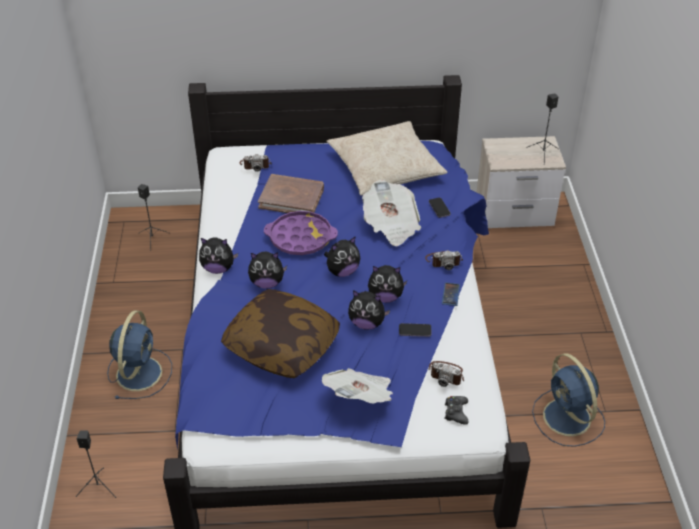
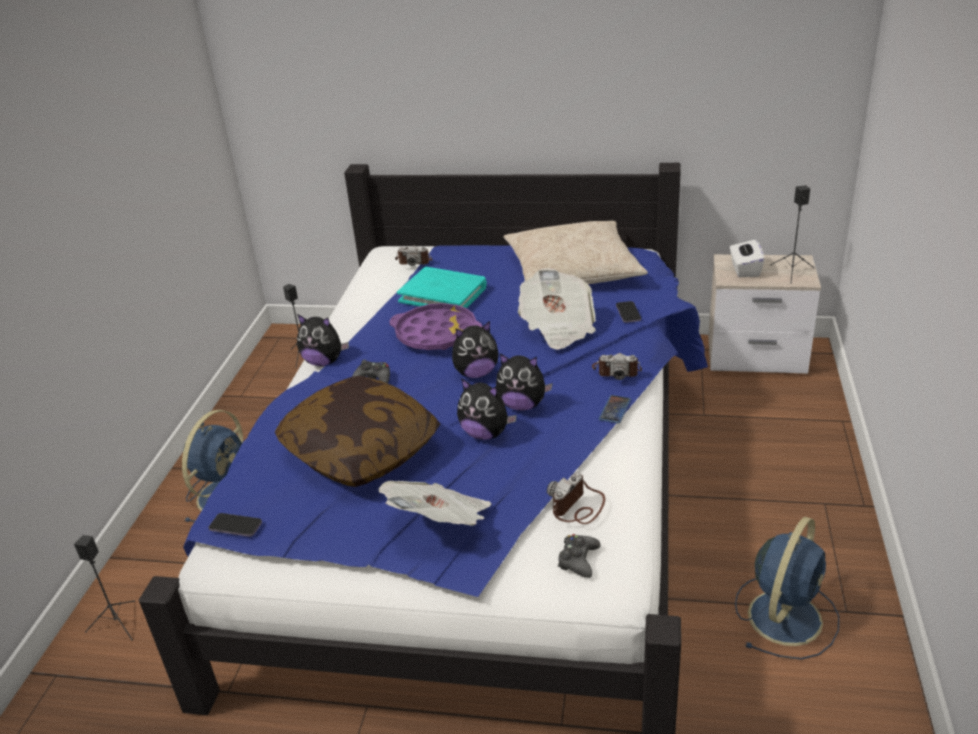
camera: 15 degrees right, 10 degrees down
plush toy [248,251,287,289] -> black game controller [352,360,390,384]
brown book [258,174,324,213] -> turquoise book [397,267,487,308]
phone [399,323,431,337] -> phone moved to [209,513,262,537]
camera [428,361,464,387] -> camera turned 90 degrees clockwise [547,472,605,524]
blue fan [532,353,605,447] -> blue fan turned 135 degrees counterclockwise [735,517,839,660]
none -> white tissue box [730,237,764,277]

